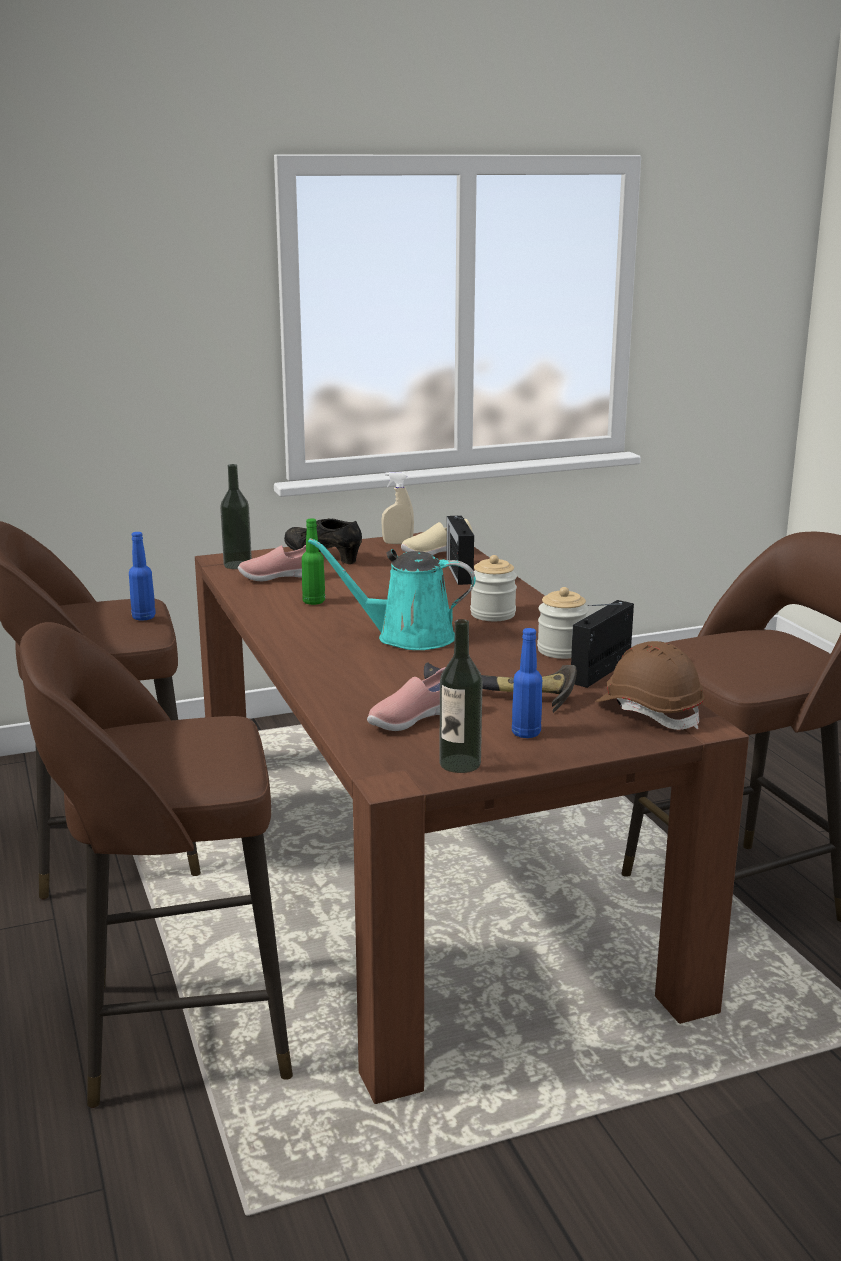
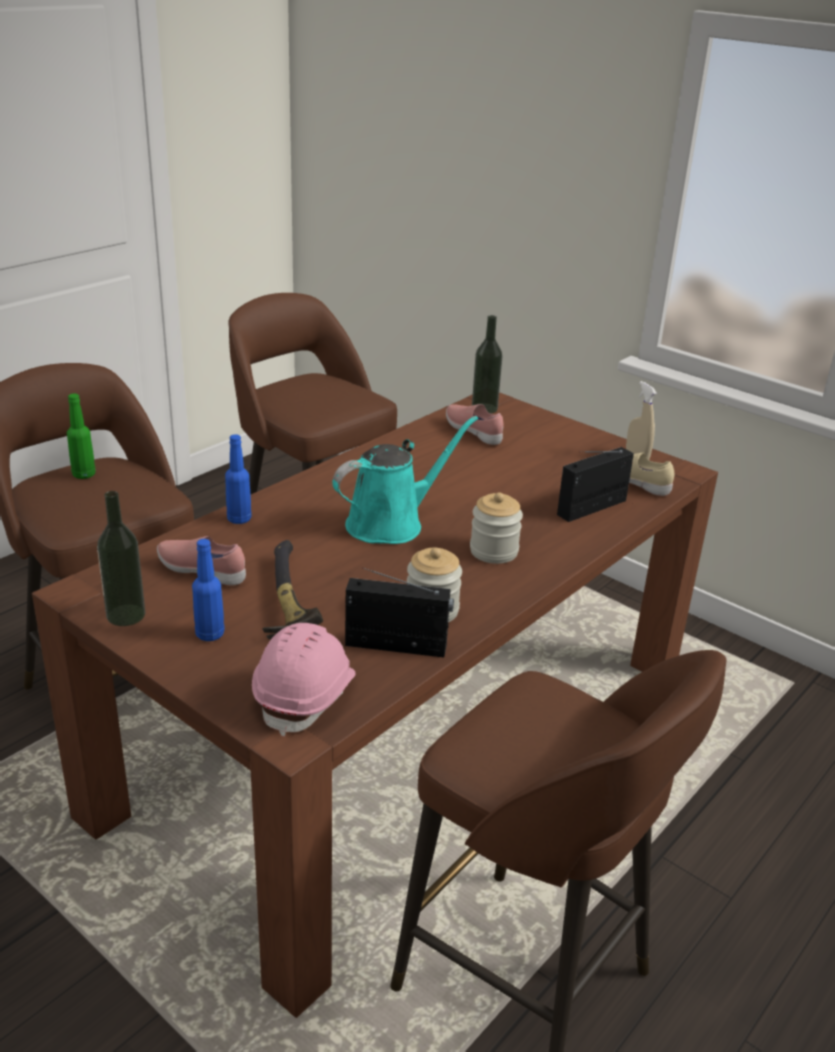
camera: 60 degrees right, 10 degrees up
blue bottle [129,532,156,621] -> blue bottle moved to [225,434,252,524]
black shoe [284,518,362,564] -> none
green bottle [302,518,325,605] -> green bottle moved to [67,394,96,479]
turquoise watering can [308,538,476,650] -> turquoise watering can turned 75 degrees clockwise [332,416,478,544]
brown hard hat [595,641,705,730] -> pink hard hat [252,623,356,737]

